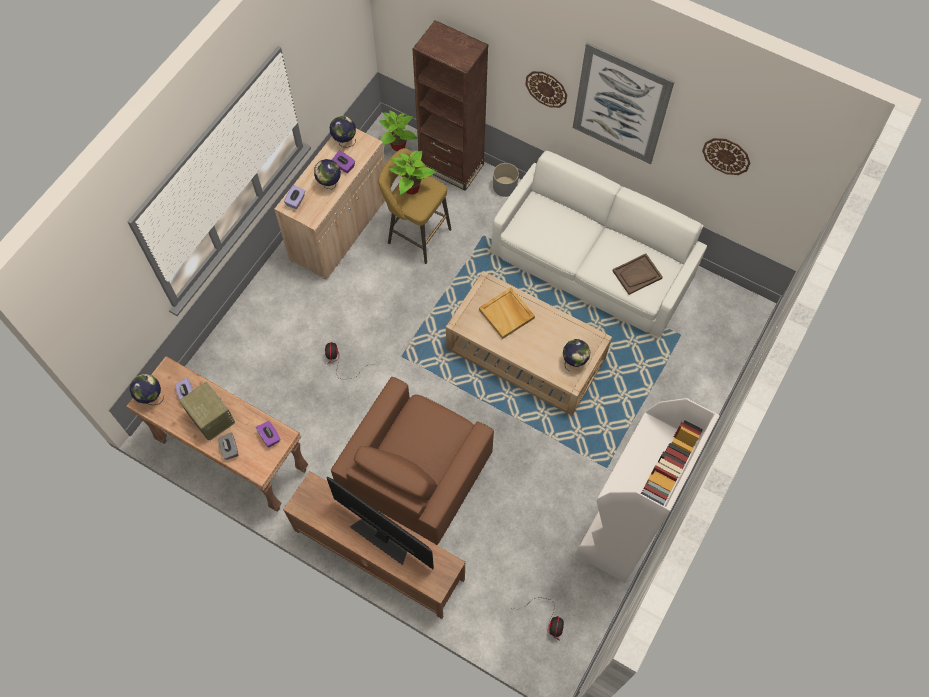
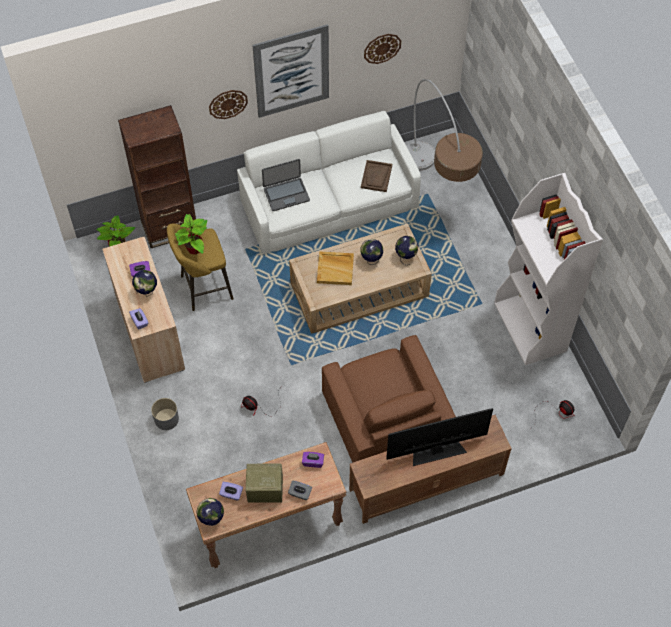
camera: 50 degrees left, 5 degrees down
globe [330,116,356,148] -> globe moved to [361,239,383,265]
grey planter [493,163,519,197] -> grey planter moved to [151,398,179,430]
none -> laptop [262,159,310,211]
none -> floor lamp [406,79,483,182]

